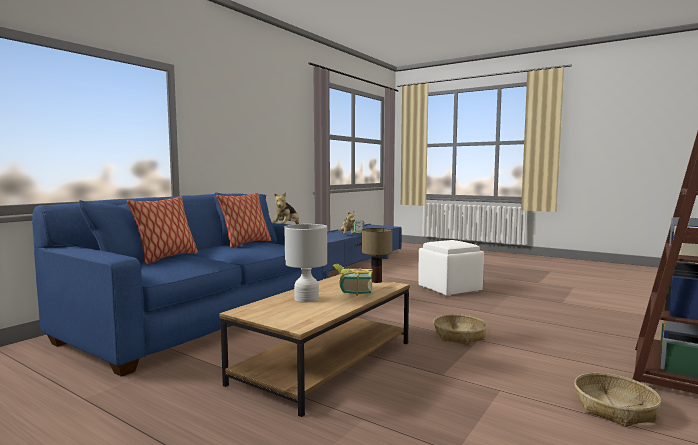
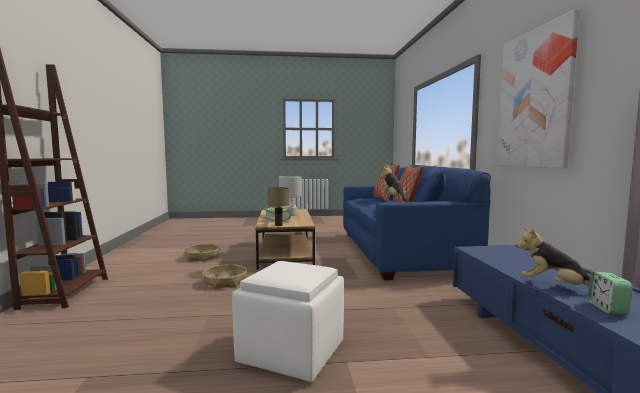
camera: 140 degrees right, 0 degrees up
basket [574,373,661,427] -> basket moved to [183,244,220,262]
none -> picture [497,9,580,168]

